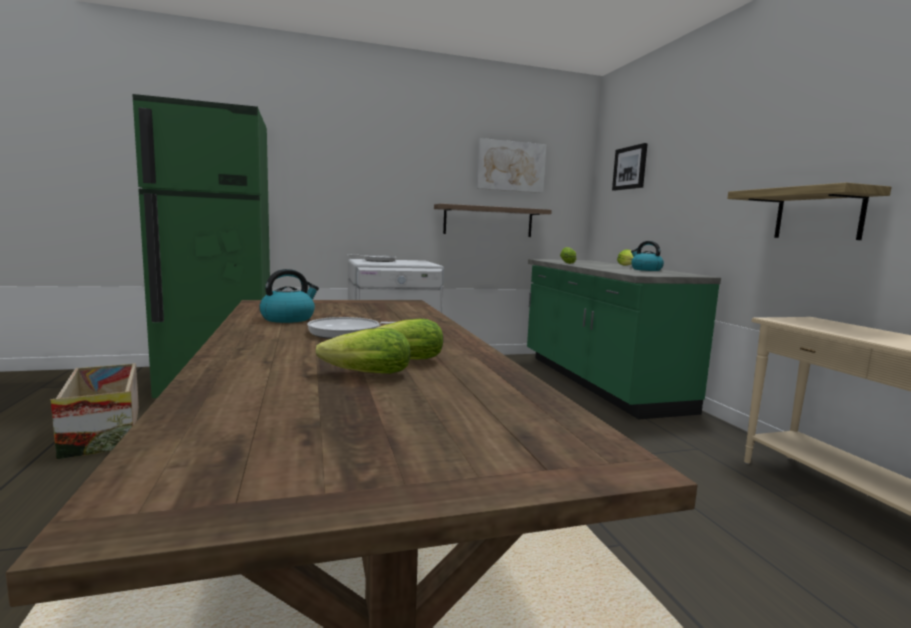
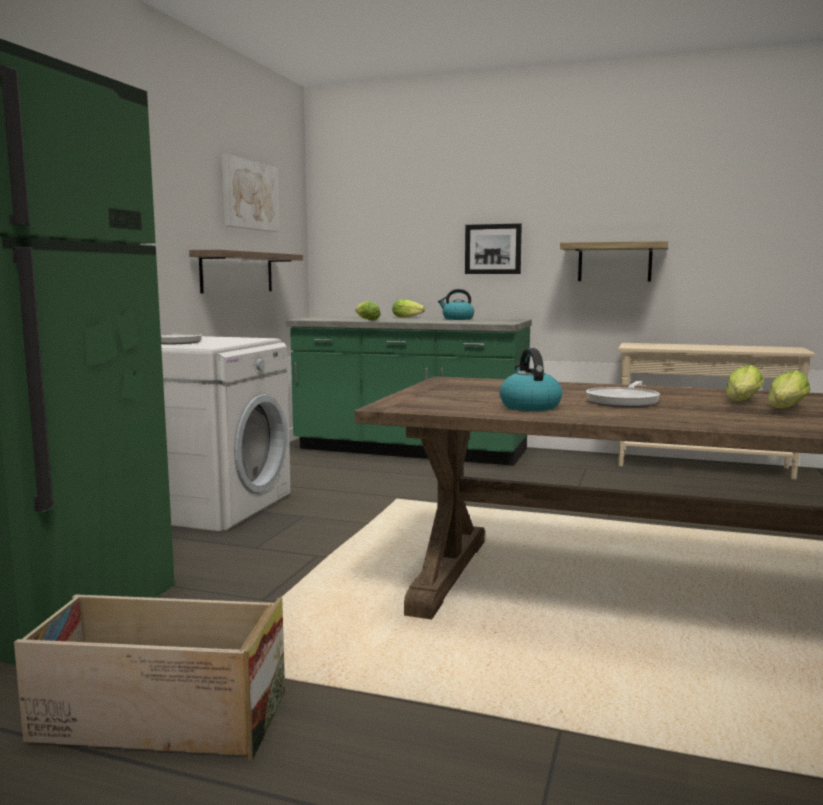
camera: 55 degrees left, 0 degrees up
picture [612,143,648,191] -> picture moved to [465,223,522,274]

